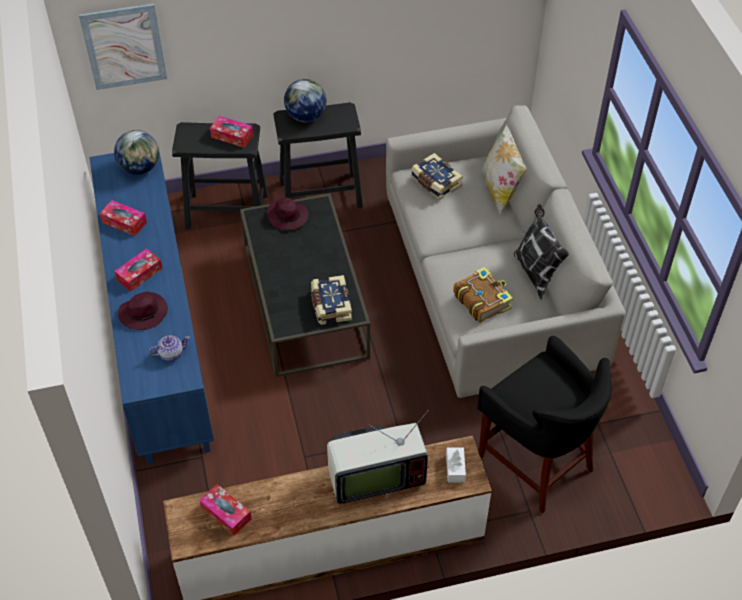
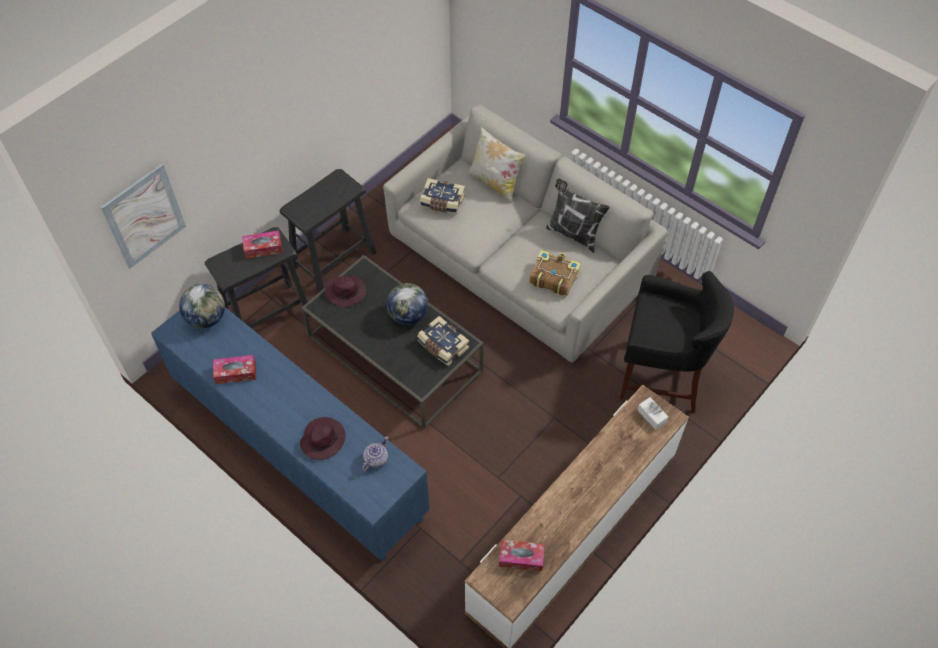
camera: 35 degrees left, 5 degrees up
tissue box [114,248,163,292] -> none
globe [284,79,326,122] -> globe moved to [387,283,428,325]
television [327,410,429,504] -> none

